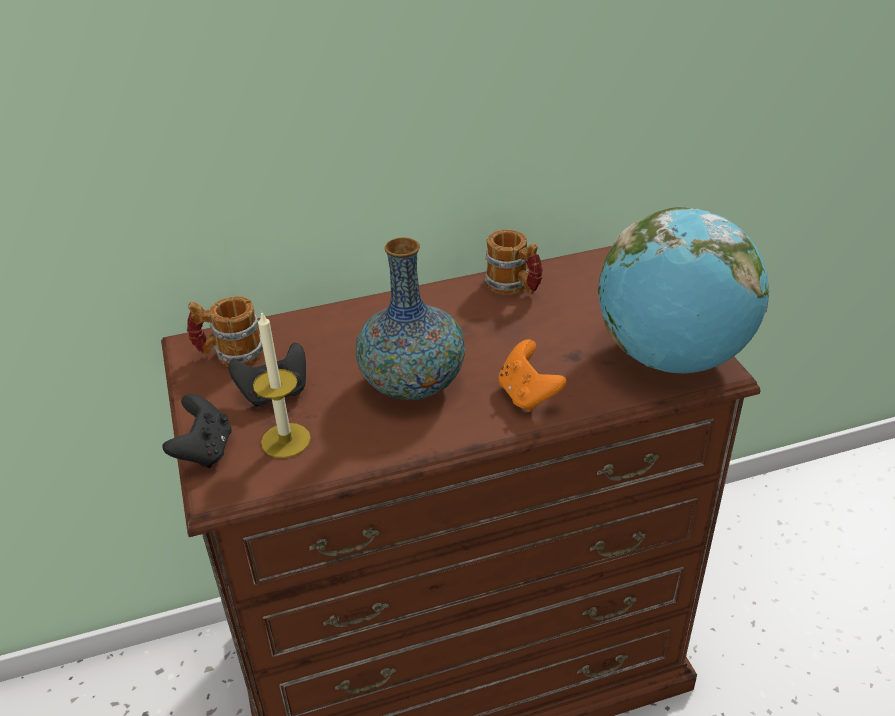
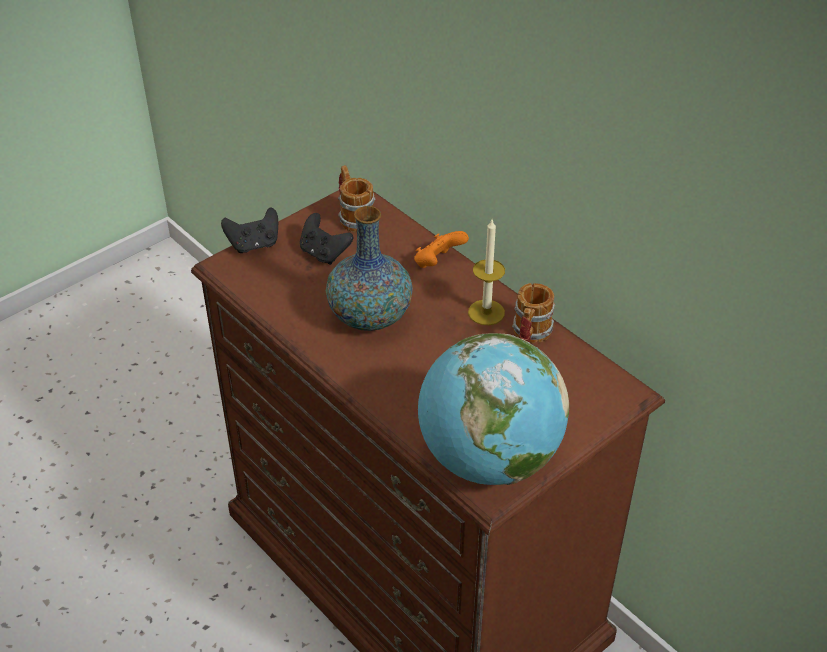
camera: 65 degrees right, 5 degrees up
candle [253,313,311,458] -> candle moved to [468,220,505,325]
orange game controller [498,339,566,412] -> orange game controller moved to [414,231,469,268]

